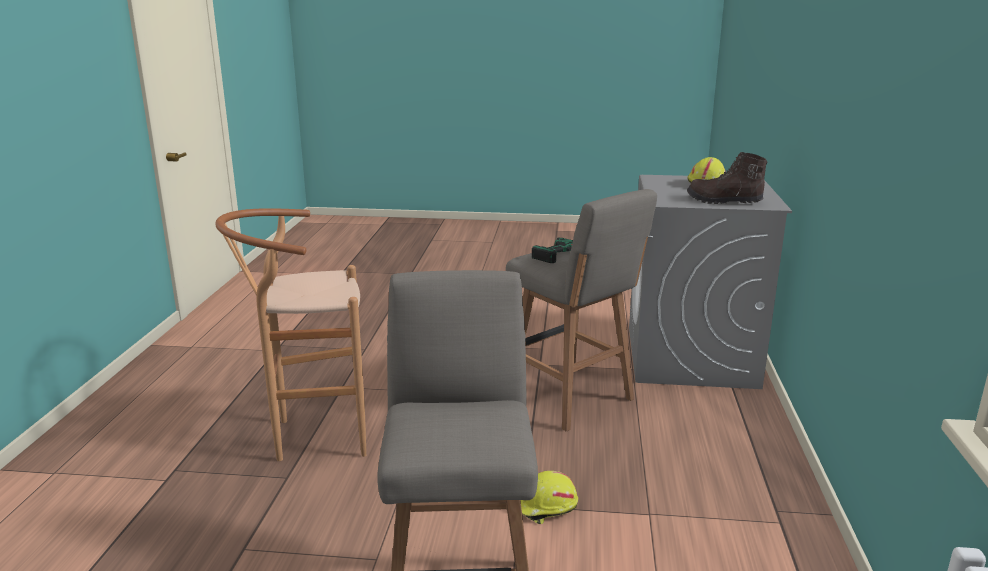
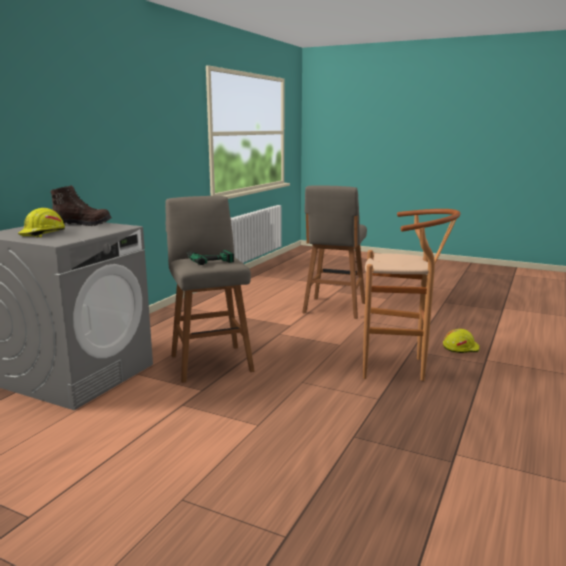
camera: 160 degrees left, 5 degrees down
yellow hard hat [521,471,578,524] -> yellow hard hat moved to [443,329,480,353]
brown boot [687,152,767,204] -> brown boot turned 45 degrees counterclockwise [51,185,112,226]

